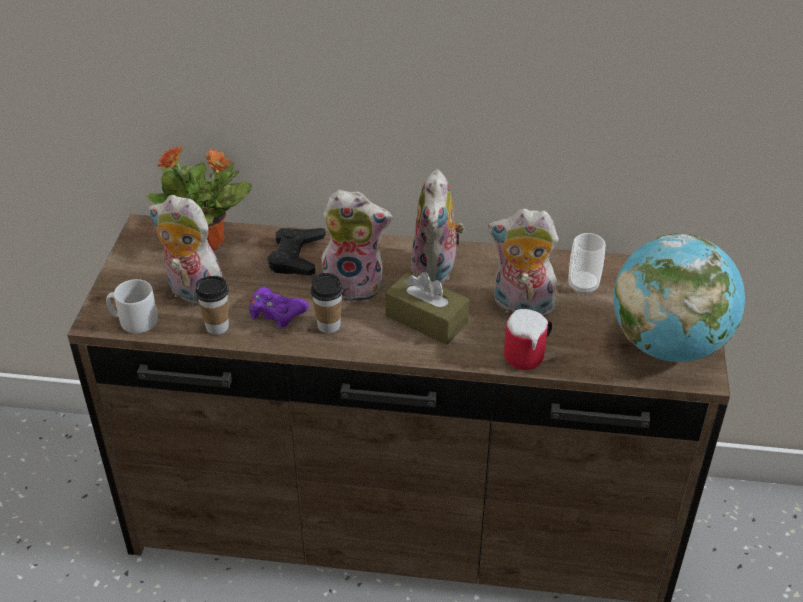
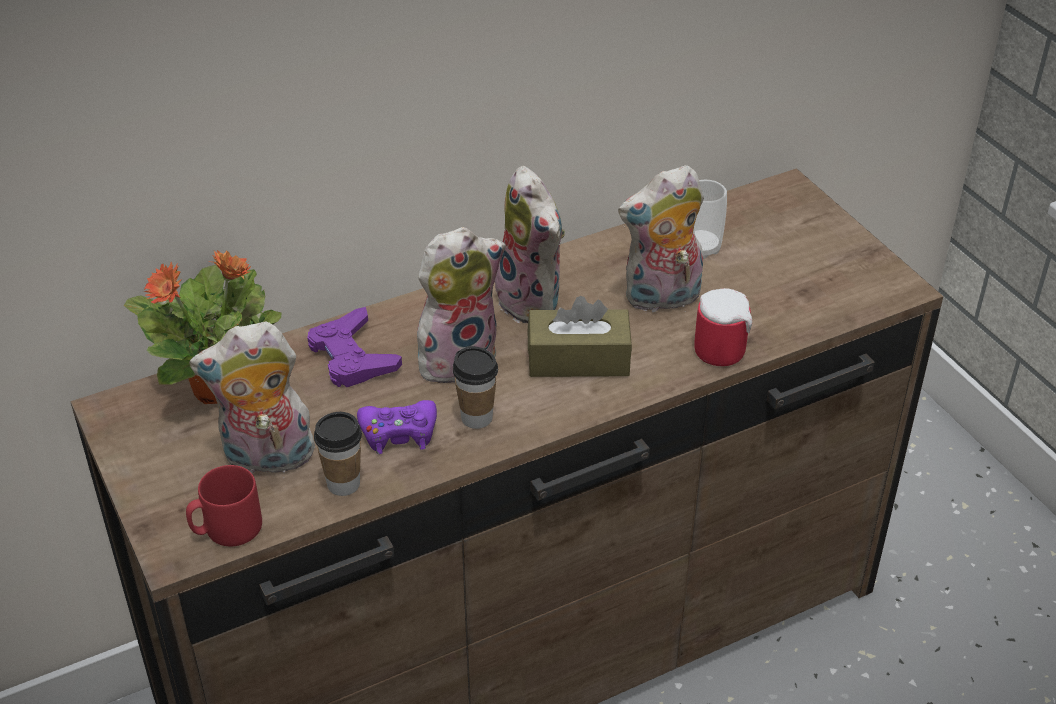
camera: 35 degrees left, 0 degrees up
grey mug [106,279,158,334] -> red mug [186,465,262,546]
black game controller [267,228,326,276] -> purple game controller [308,307,402,387]
globe [613,233,745,362] -> none

